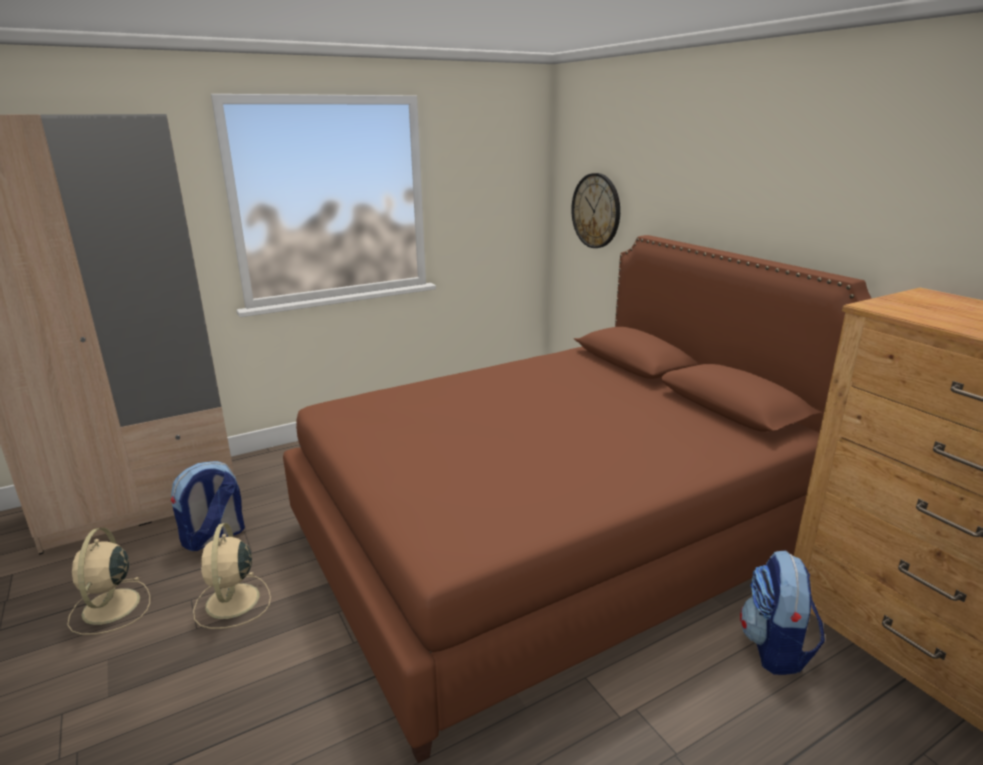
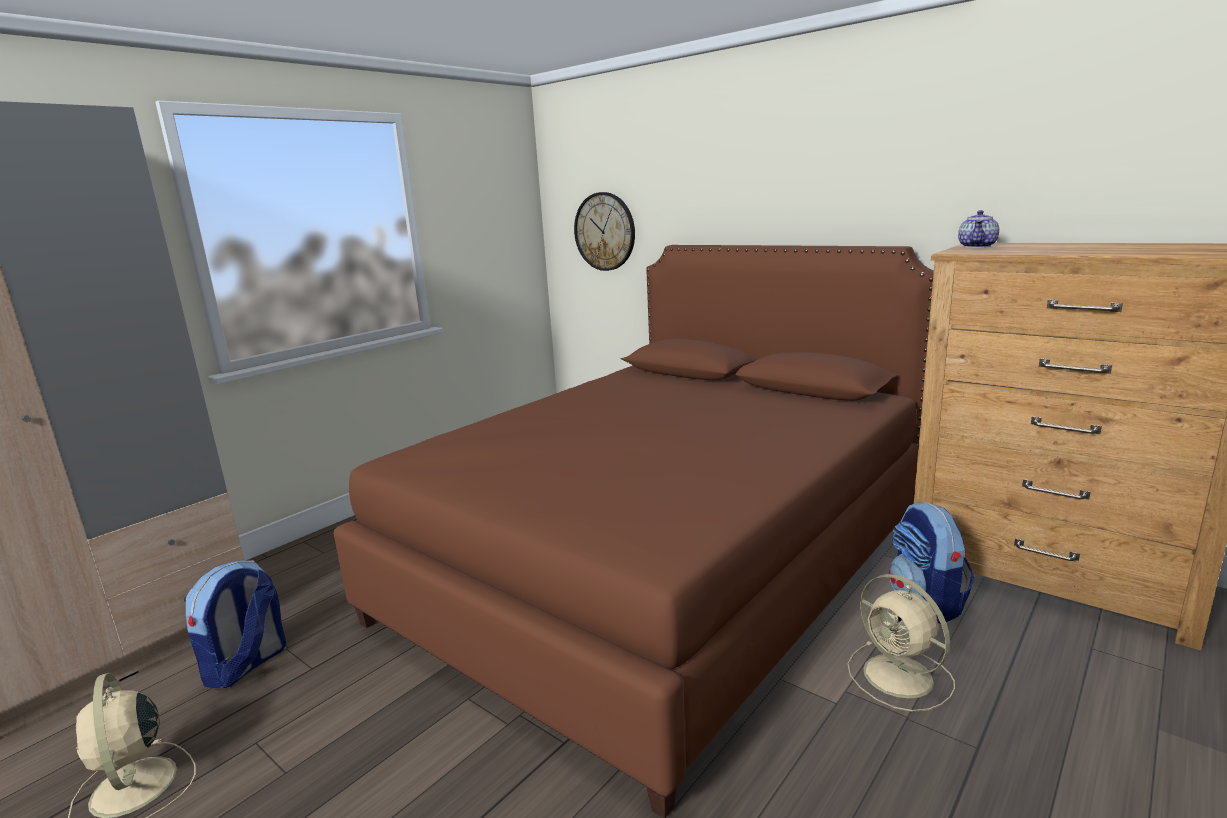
camera: 20 degrees left, 5 degrees down
beige fan [193,523,271,629] -> beige fan moved to [847,574,955,712]
none -> teapot [958,210,999,248]

